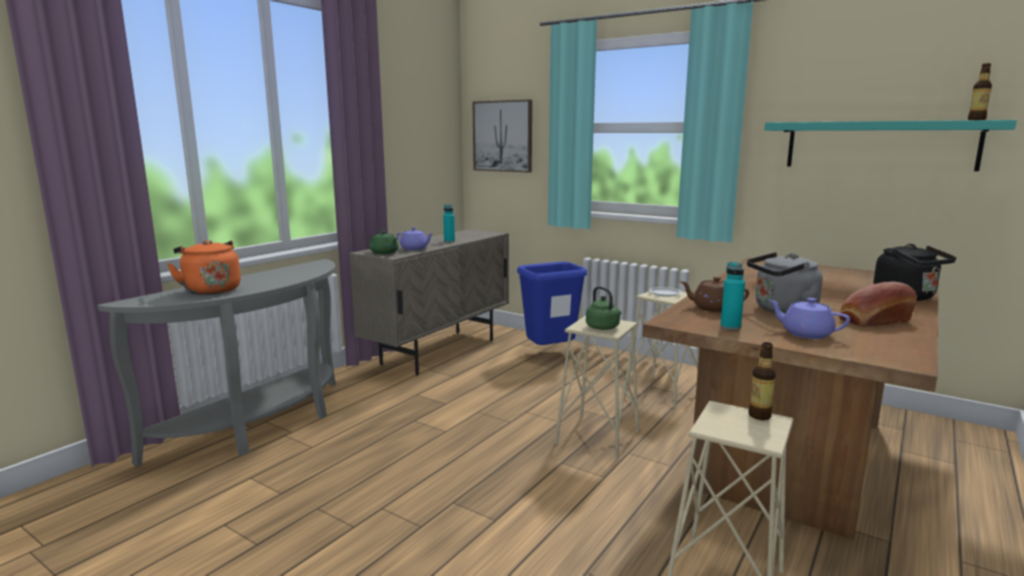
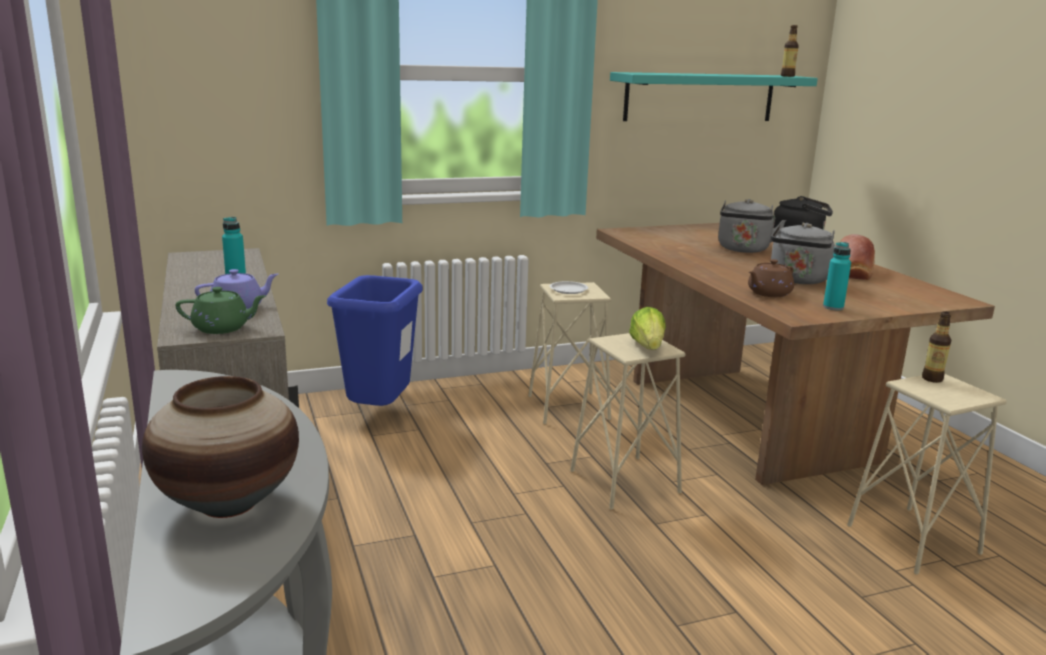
camera: 55 degrees left, 5 degrees up
orange kettle [167,240,241,295] -> vase [142,376,299,518]
picture [472,100,532,172] -> none
green kettle [586,286,621,330] -> lettuce [629,307,666,350]
purple teapot [768,298,850,339] -> none
none -> grey kettle [718,199,786,253]

